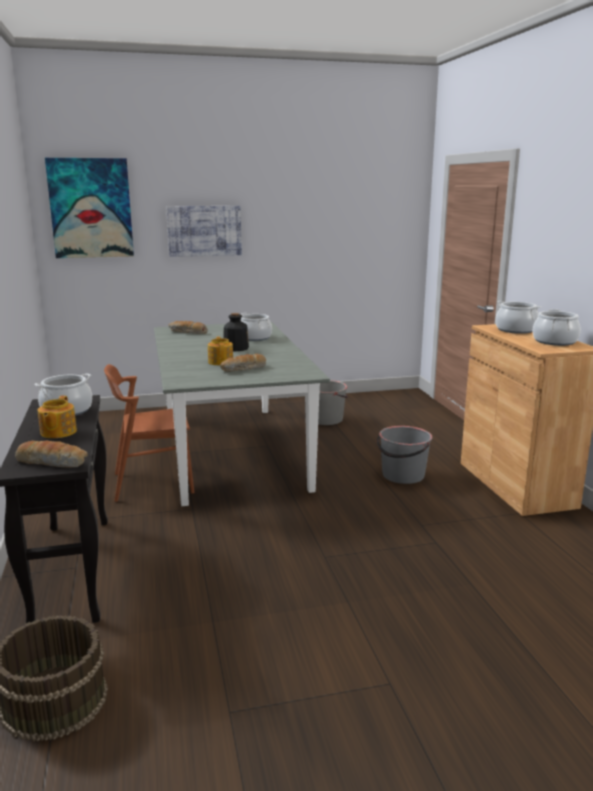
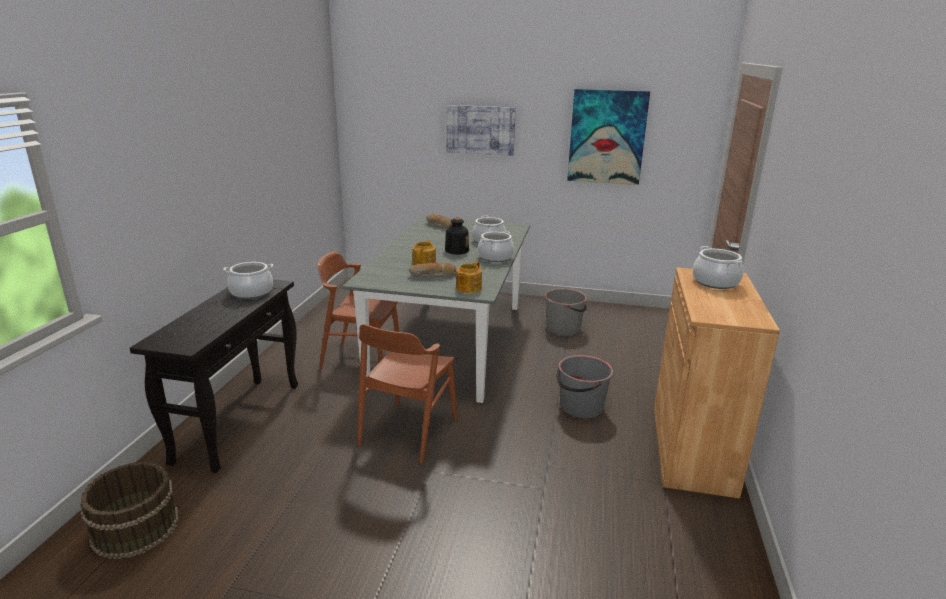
camera: 25 degrees right, 5 degrees up
bread [15,441,88,467] -> none
teapot [38,396,77,438] -> teapot moved to [456,261,482,293]
picture [45,158,134,258] -> picture moved to [567,89,650,185]
cooking pot [533,309,581,346] -> cooking pot moved to [478,231,514,262]
none -> brown chair [358,324,457,463]

